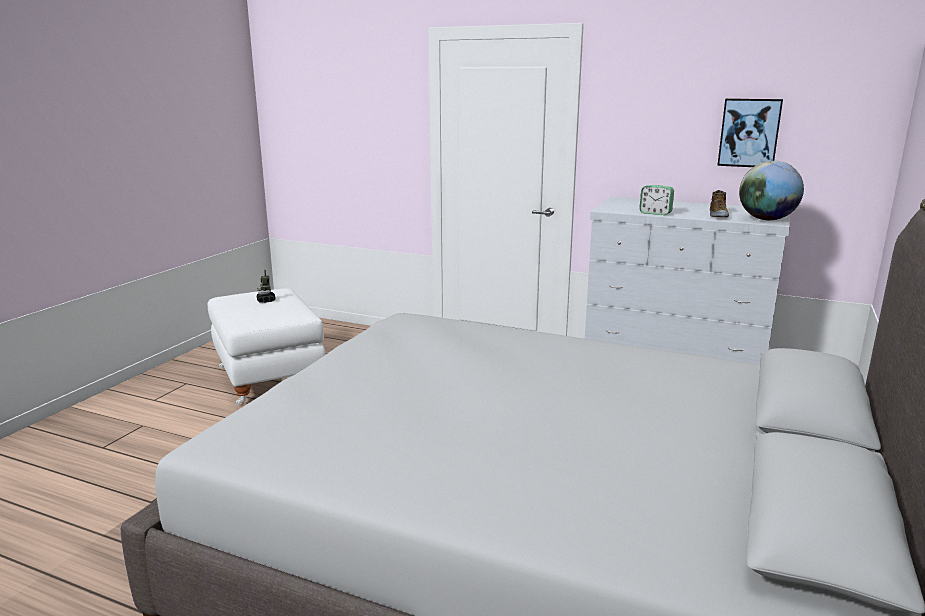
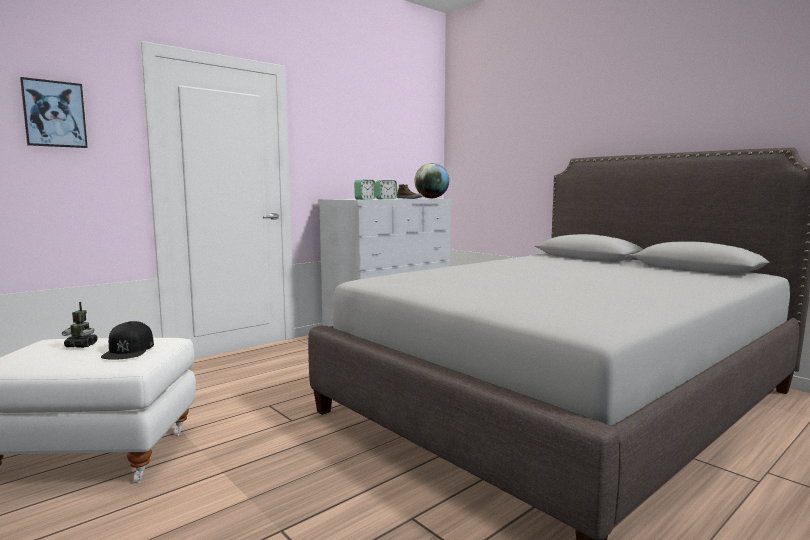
camera: 65 degrees left, 10 degrees down
picture [717,98,783,167] -> picture moved to [20,77,88,148]
none -> black cap [101,321,154,360]
none -> alarm clock [354,180,376,200]

